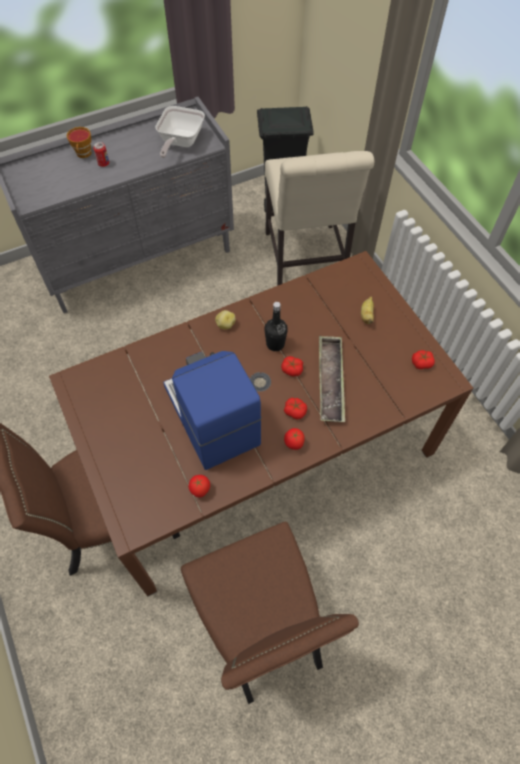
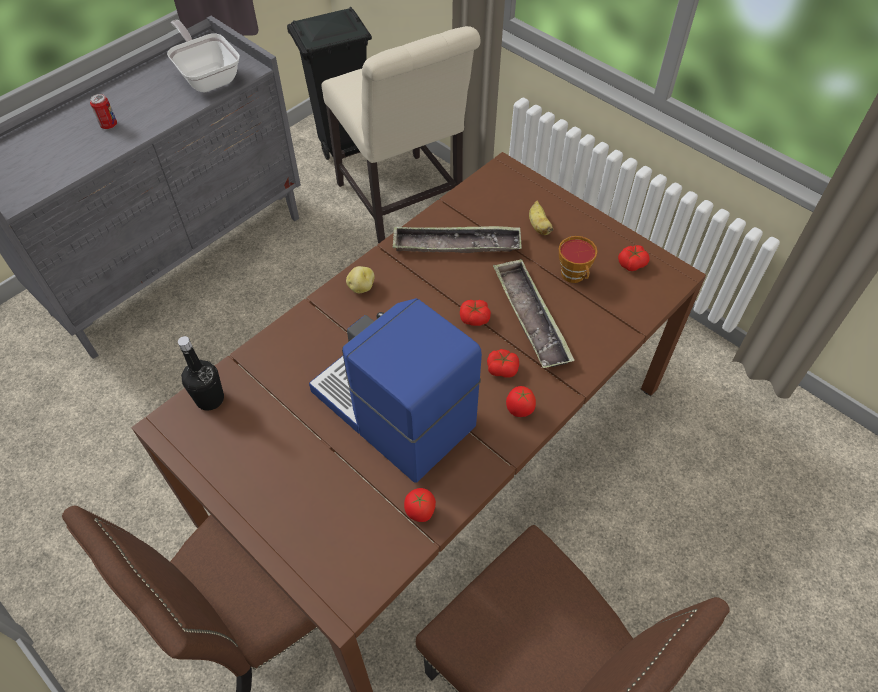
camera: 20 degrees left, 5 degrees down
cup [67,127,92,158] -> cup moved to [559,236,598,283]
frying pan [155,106,205,158] -> frying pan turned 150 degrees clockwise [167,20,240,93]
black bottle [264,302,288,351] -> black bottle moved to [178,336,224,411]
none -> tray [392,226,522,253]

